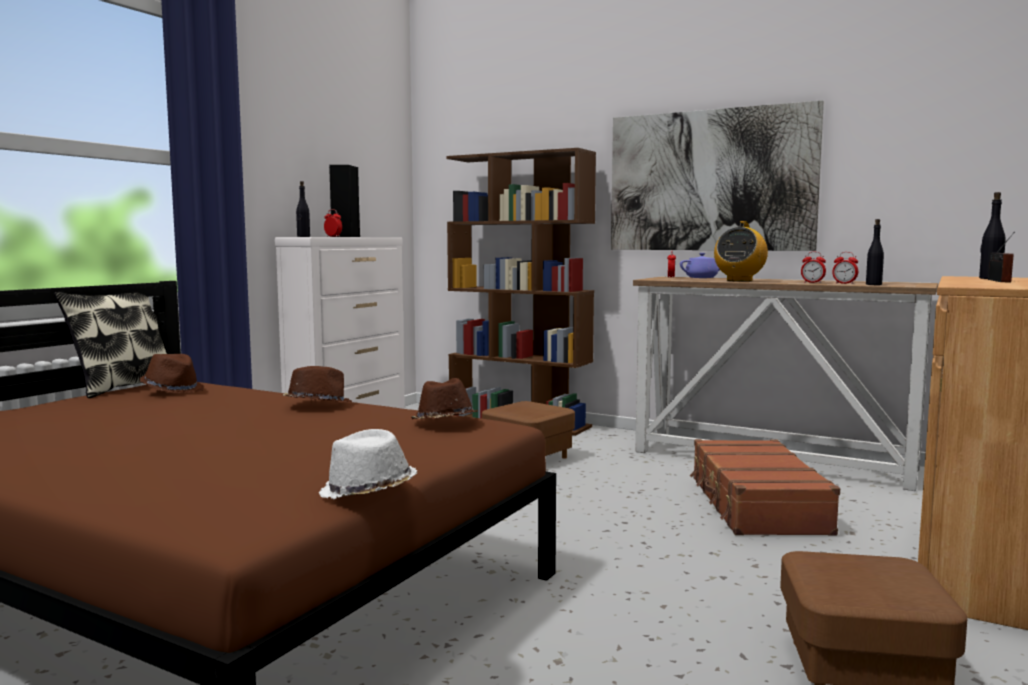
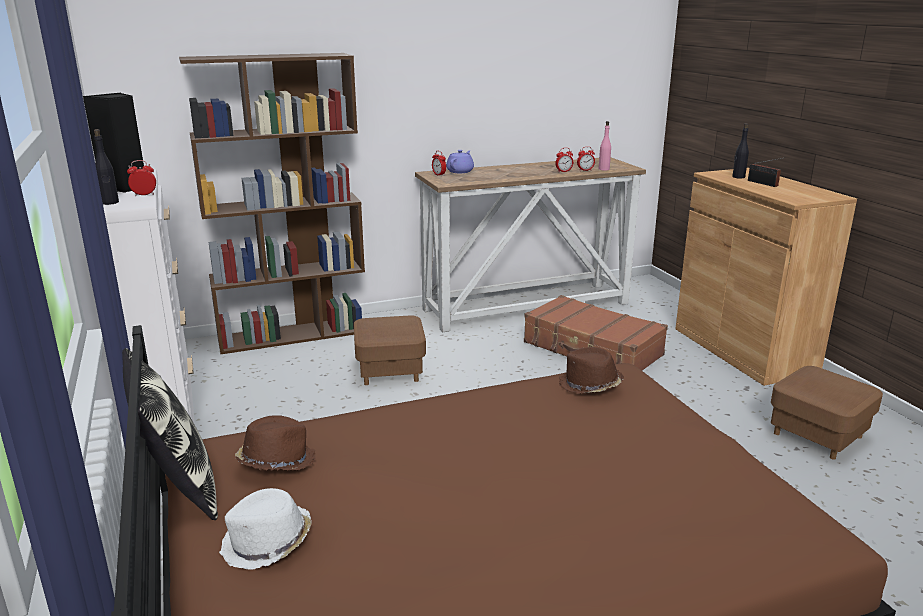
camera: 50 degrees left, 15 degrees up
brown hat [283,366,352,402] -> none
white hat [318,429,417,499] -> white hat moved to [219,488,312,570]
picture [611,100,824,251] -> none
radio [714,221,768,282] -> none
black bottle [866,219,884,285] -> pink bottle [599,121,611,171]

